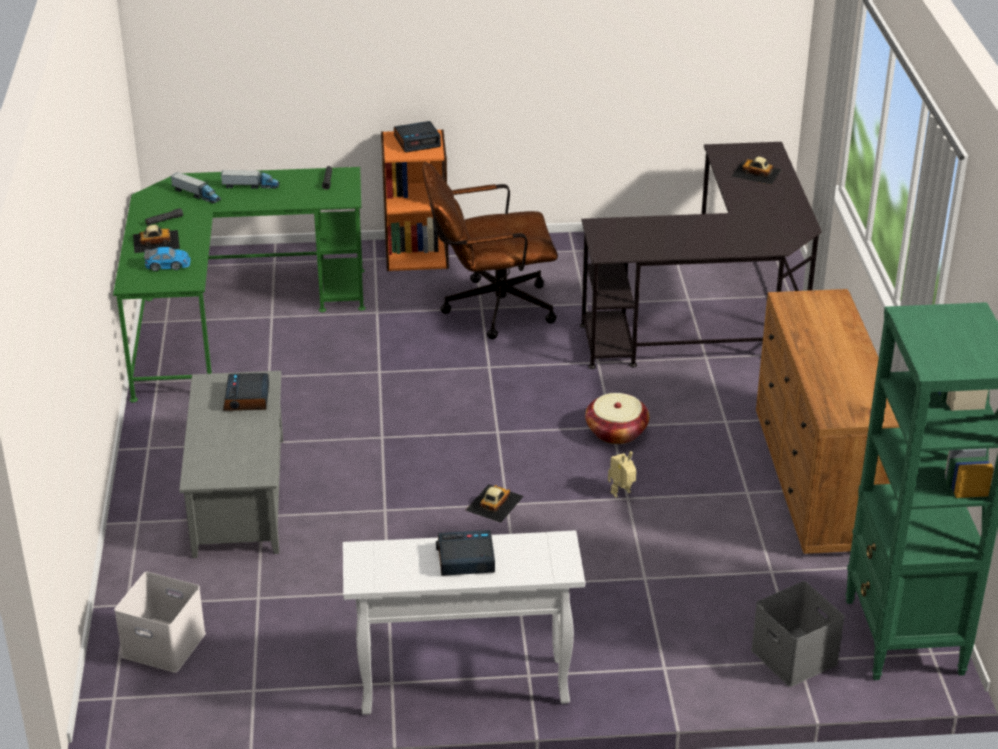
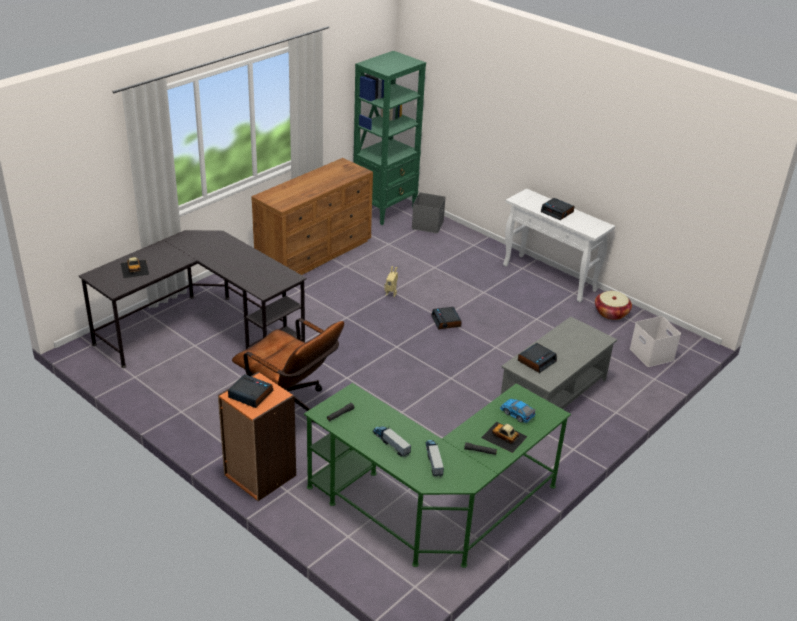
camera: 135 degrees left, 0 degrees up
toy car [465,484,524,523] -> alarm clock [431,307,462,329]
basket [585,393,649,444] -> basket moved to [595,291,632,320]

